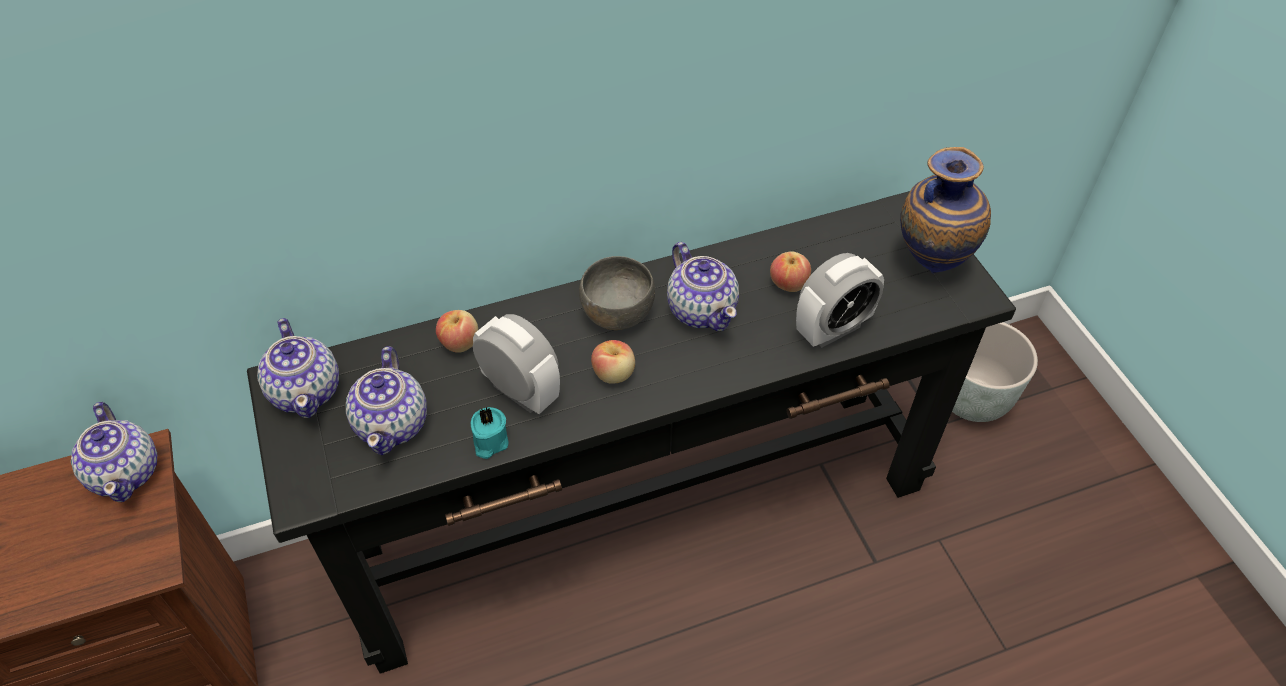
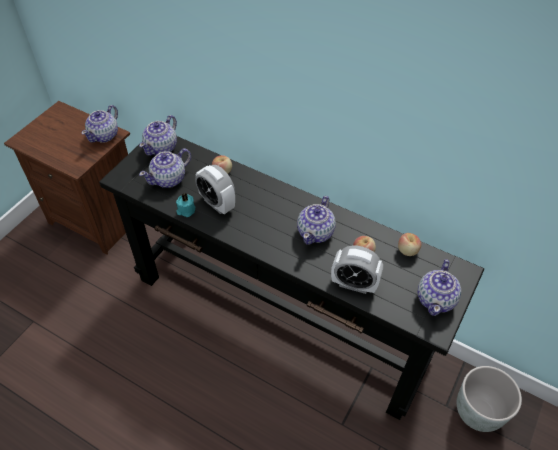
camera: 50 degrees right, 0 degrees up
alarm clock [473,314,560,414] -> alarm clock turned 135 degrees clockwise [195,165,235,214]
grey bowl [579,256,655,330] -> none
apple [591,340,635,384] -> apple moved to [398,233,421,256]
vase [900,147,991,274] -> teapot [417,259,461,316]

